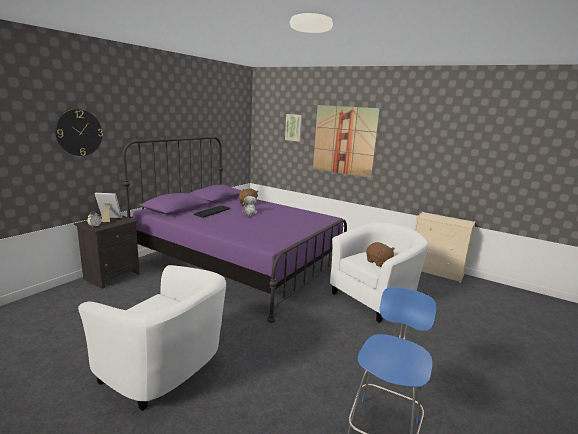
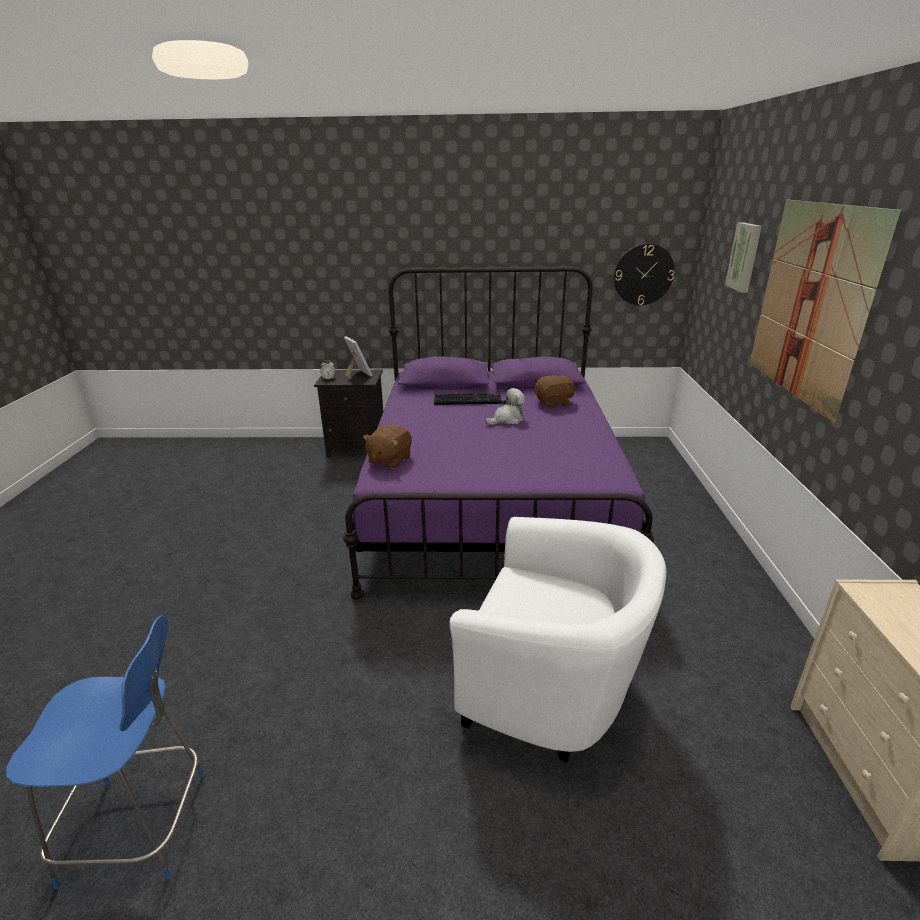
camera: 60 degrees right, 10 degrees up
wall clock [55,109,103,156] -> wall clock moved to [614,244,675,305]
white armchair [78,265,226,411] -> none
brown plush toy [366,242,395,267] -> brown plush toy moved to [363,424,412,469]

